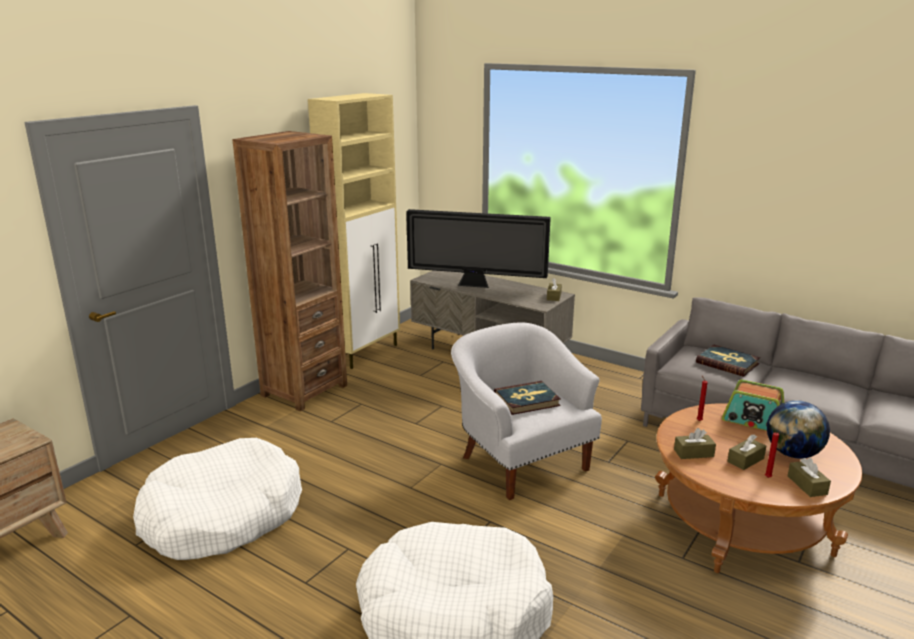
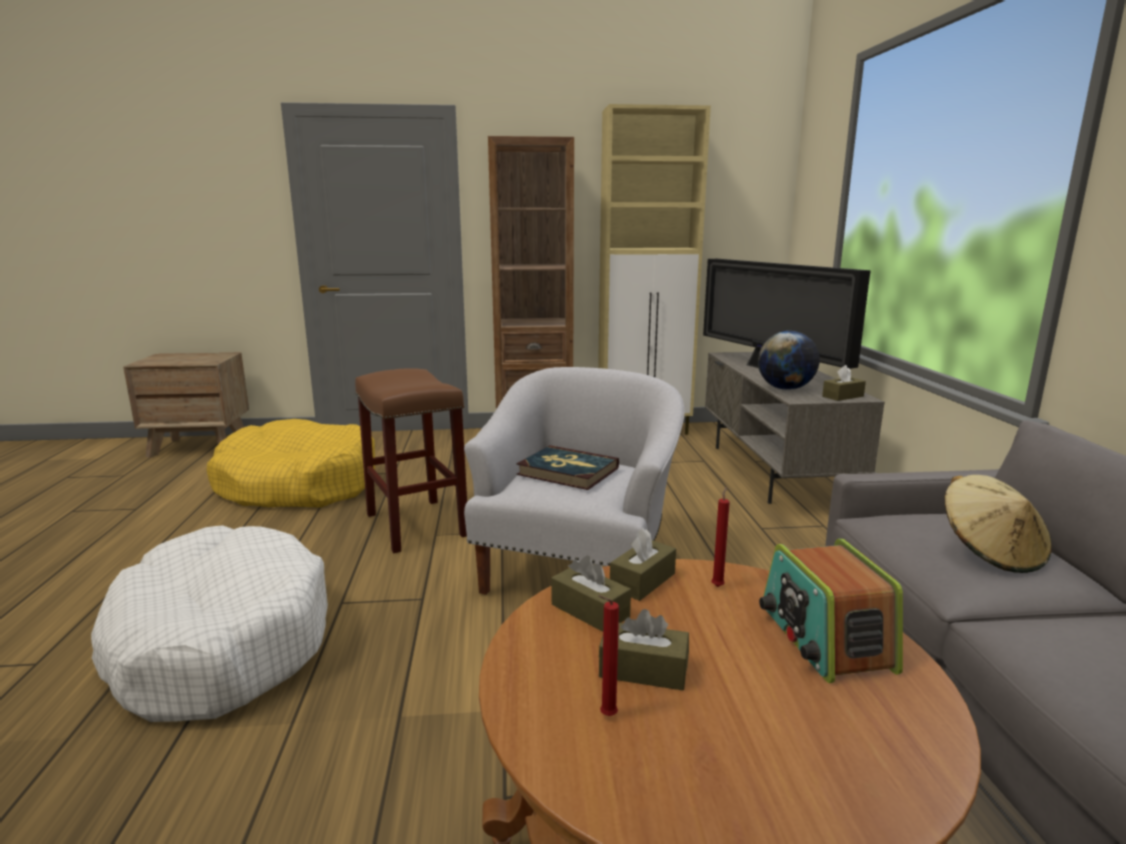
camera: 50 degrees right, 5 degrees down
white dog bed [133,438,302,560] -> yellow dog bed [207,419,375,508]
book [696,345,760,377] -> beige hat [945,475,1052,573]
globe [767,400,830,459] -> globe moved to [758,331,820,390]
brown tissue box [788,458,831,497] -> brown tissue box moved to [610,528,676,601]
none -> brown stool [355,368,467,553]

